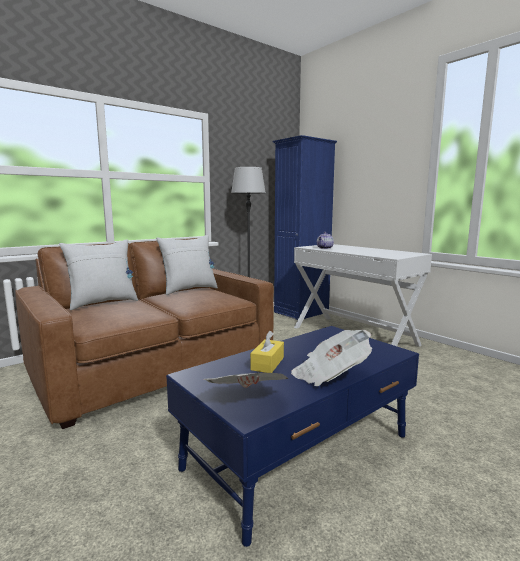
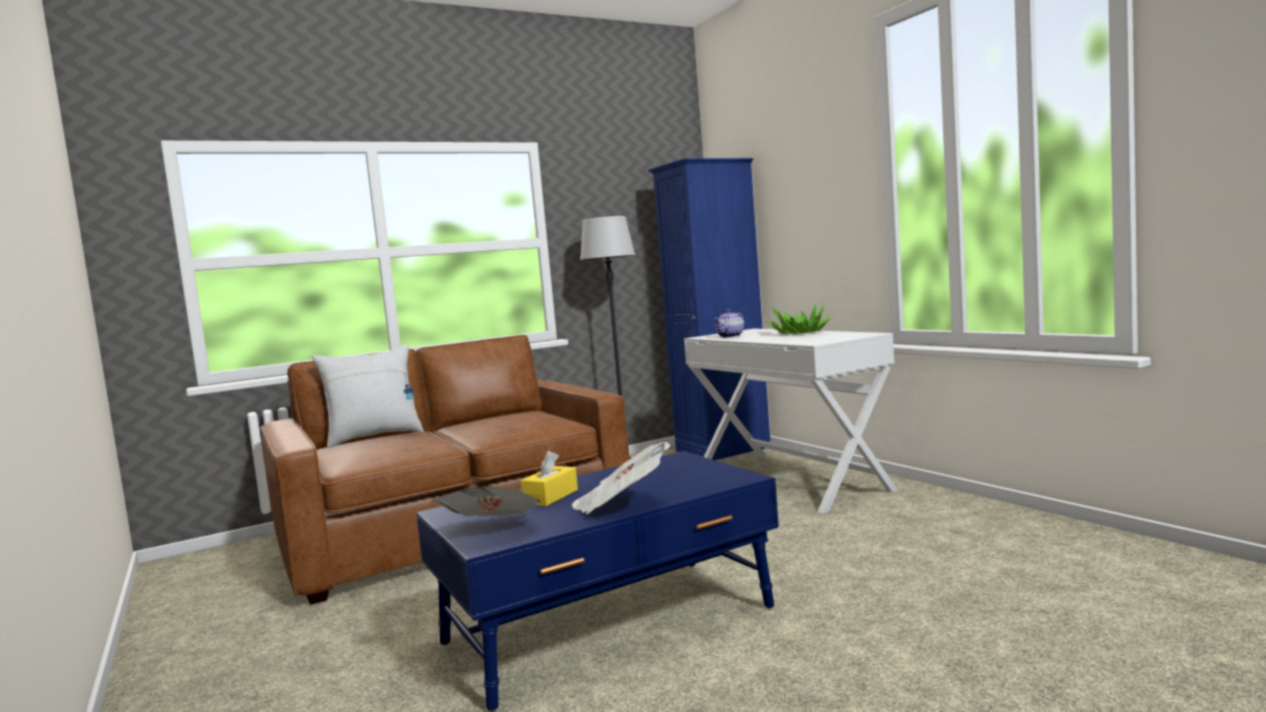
camera: 10 degrees right, 5 degrees down
grey pillow [156,235,218,295] -> none
none -> potted plant [765,303,833,334]

